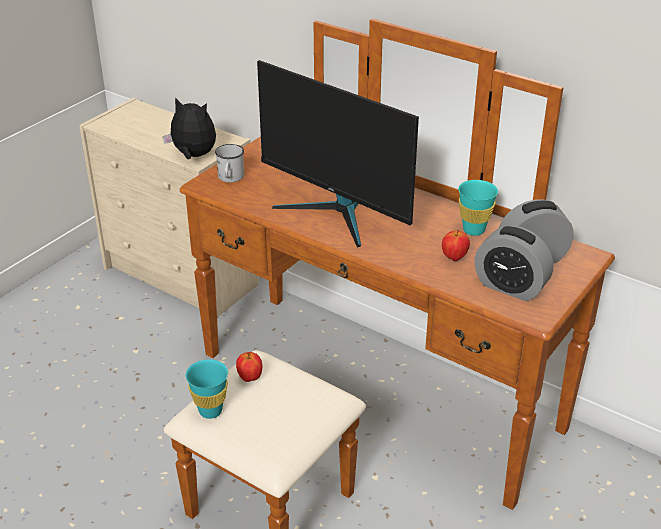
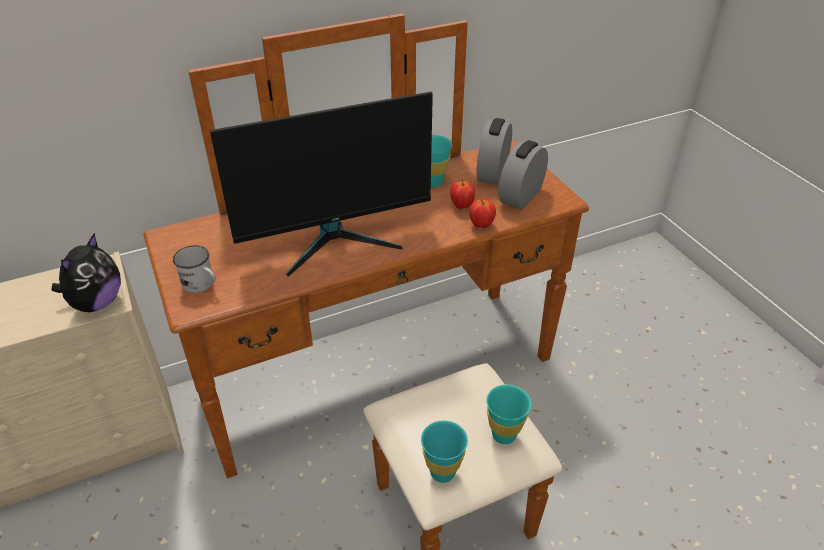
camera: 60 degrees left, 5 degrees up
plush toy [163,97,216,159] -> plush toy turned 150 degrees clockwise [52,233,121,312]
apple [236,352,262,382] -> apple moved to [469,199,496,228]
alarm clock [474,226,553,301] -> alarm clock turned 150 degrees clockwise [498,140,548,210]
none -> turquoise cup [486,385,531,444]

